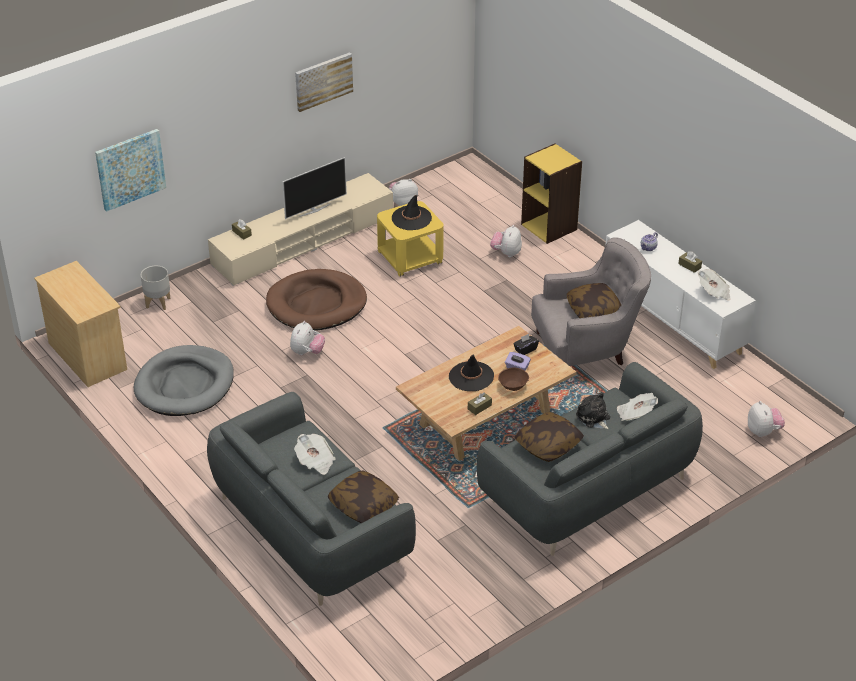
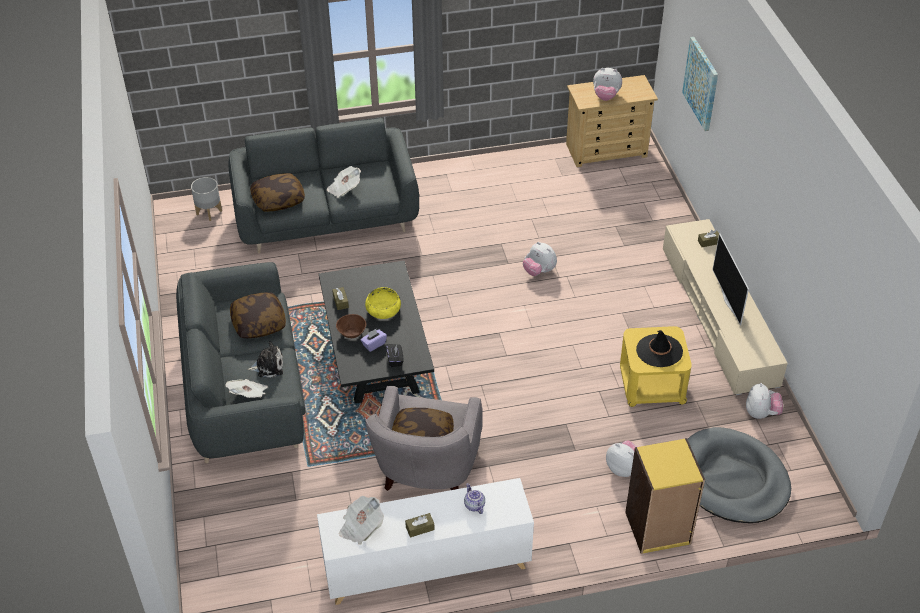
camera: 115 degrees right, 5 degrees up
grey dog bed [134,345,234,416] -> grey dog bed moved to [687,427,791,523]
grey planter [141,266,171,310] -> grey planter moved to [191,177,222,221]
brown dog bed [266,269,367,331] -> none
picture [295,52,353,112] -> none
beige coffee table [396,326,576,461] -> black coffee table [319,261,434,404]
black hat [449,355,494,391] -> yellow bowl [365,287,401,319]
plush toy [748,401,785,437] -> plush toy moved to [593,68,622,101]

